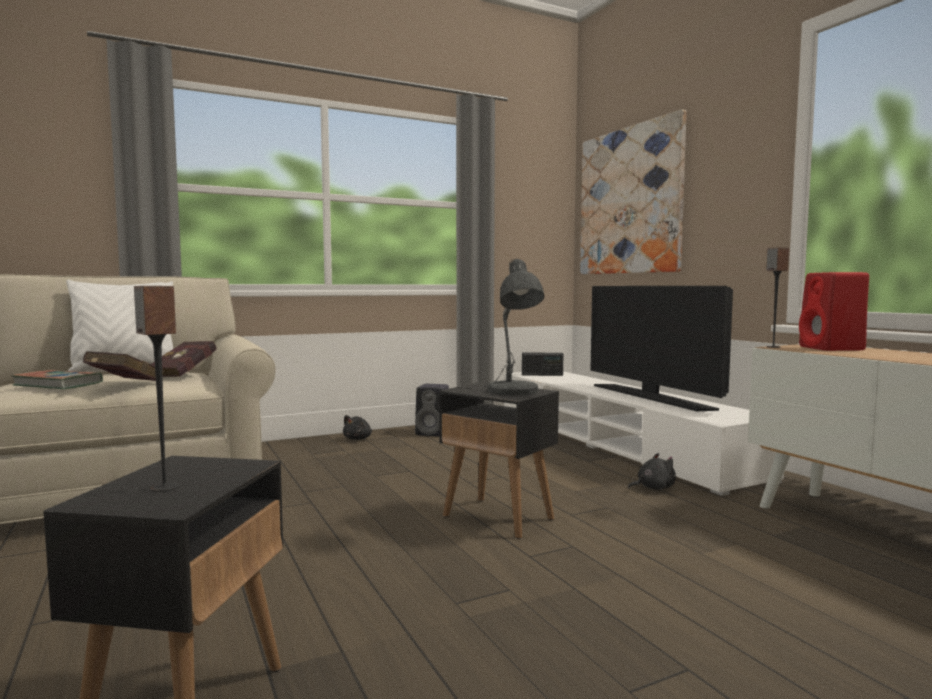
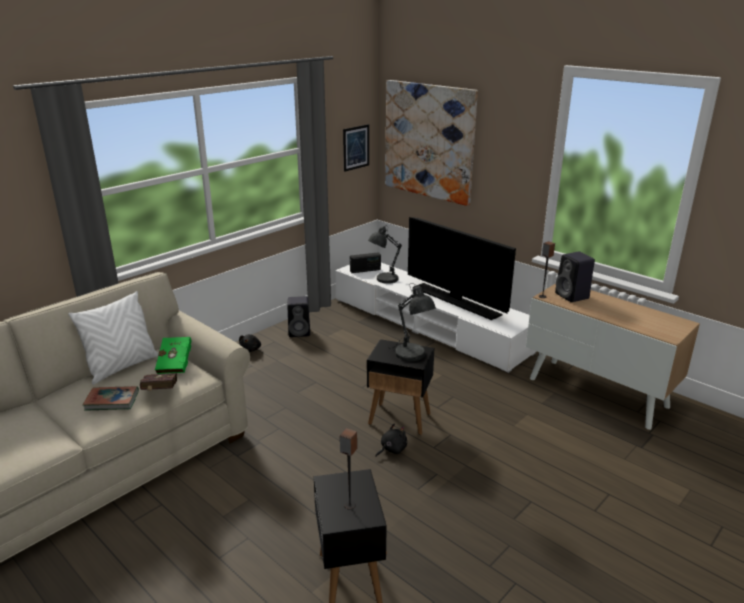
camera: 20 degrees left, 20 degrees up
red book [150,341,217,377] -> green book [155,336,191,374]
black plush toy [628,453,676,490] -> black plush toy moved to [375,424,407,457]
red speaker [799,272,869,351] -> black speaker [555,252,595,302]
none -> picture [343,124,369,172]
none -> grey table lamp [368,225,402,284]

